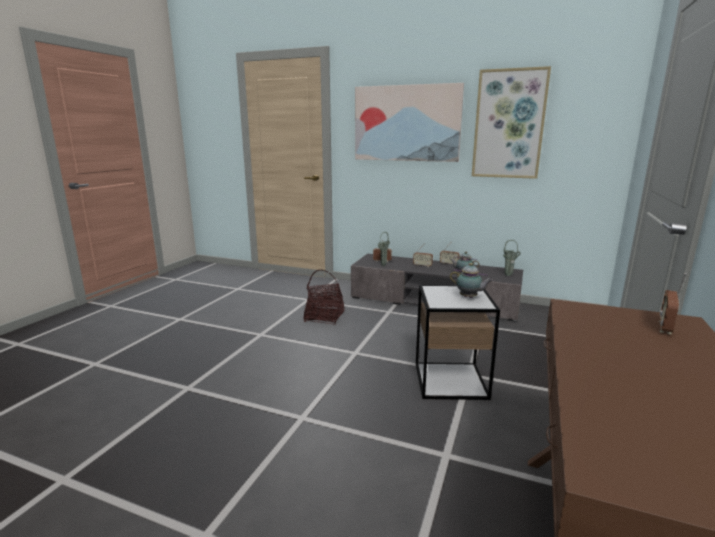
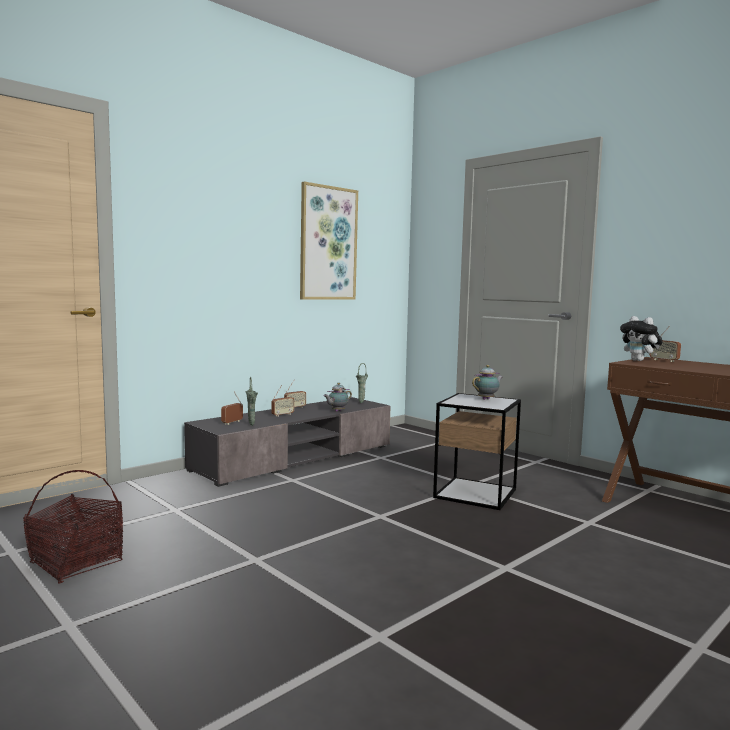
camera: 65 degrees left, 10 degrees down
basket [303,270,345,325] -> basket moved to [23,470,123,584]
picture [355,83,464,162] -> none
none -> plush toy [620,316,663,361]

